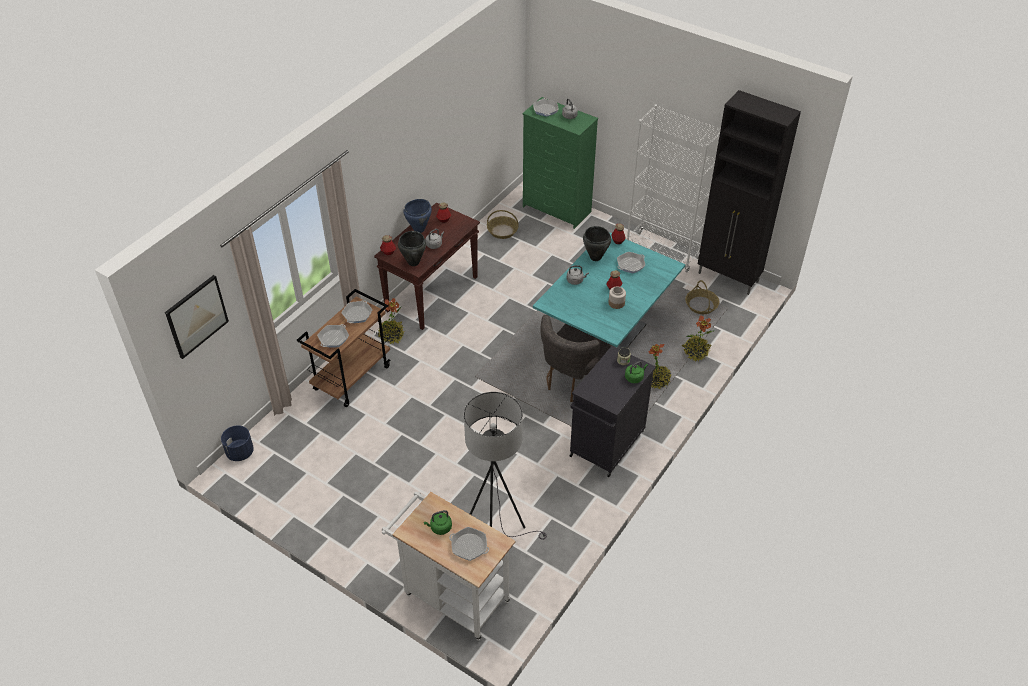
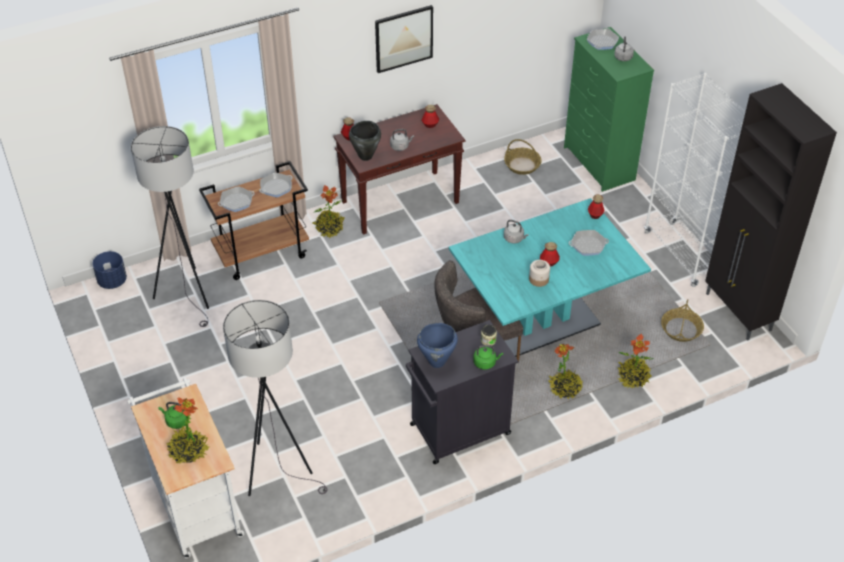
camera: 30 degrees right, 0 degrees up
picture [165,275,229,359] -> picture moved to [375,5,433,73]
blue cooking pot [403,199,432,233] -> blue cooking pot moved to [417,323,458,368]
frying pan [449,527,489,561] -> potted plant [167,397,209,464]
black cooking pot [583,226,611,261] -> none
none -> grey floor lamp [131,126,209,327]

